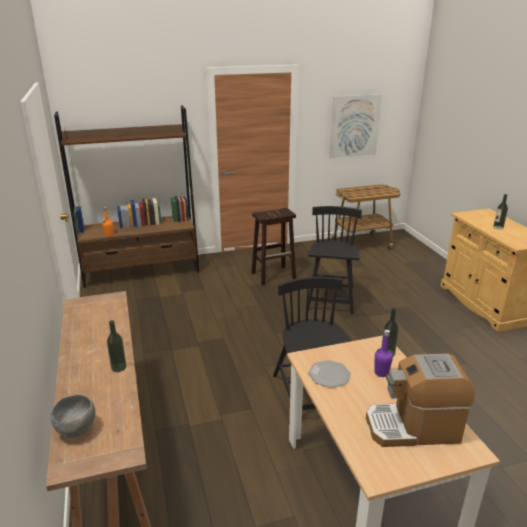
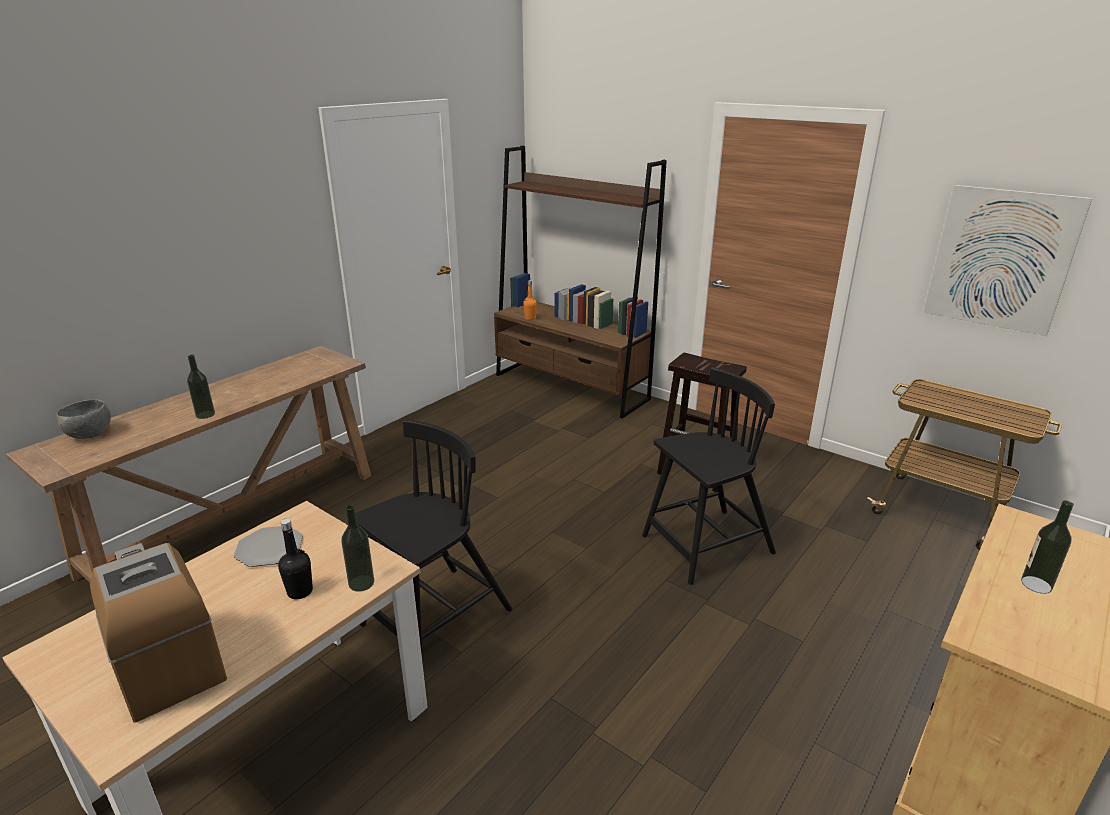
camera: 55 degrees right, 0 degrees up
purple bottle [374,329,393,377] -> black bottle [278,518,313,599]

